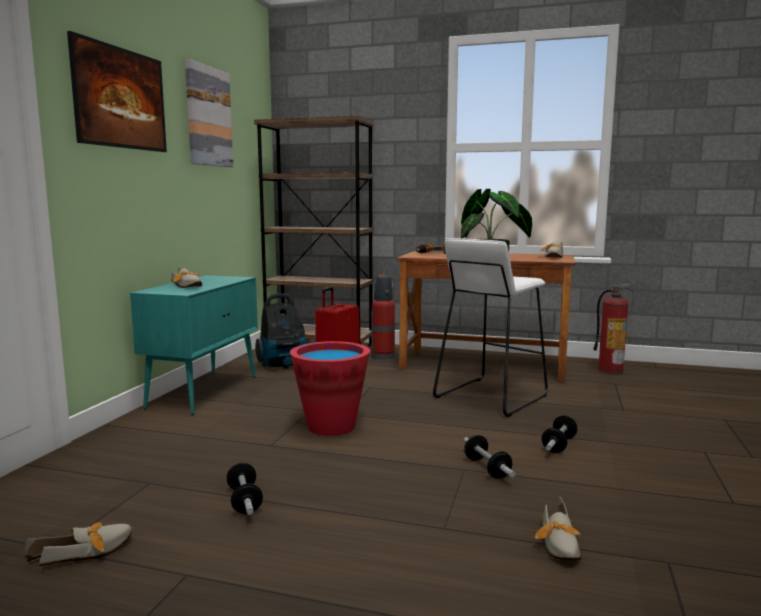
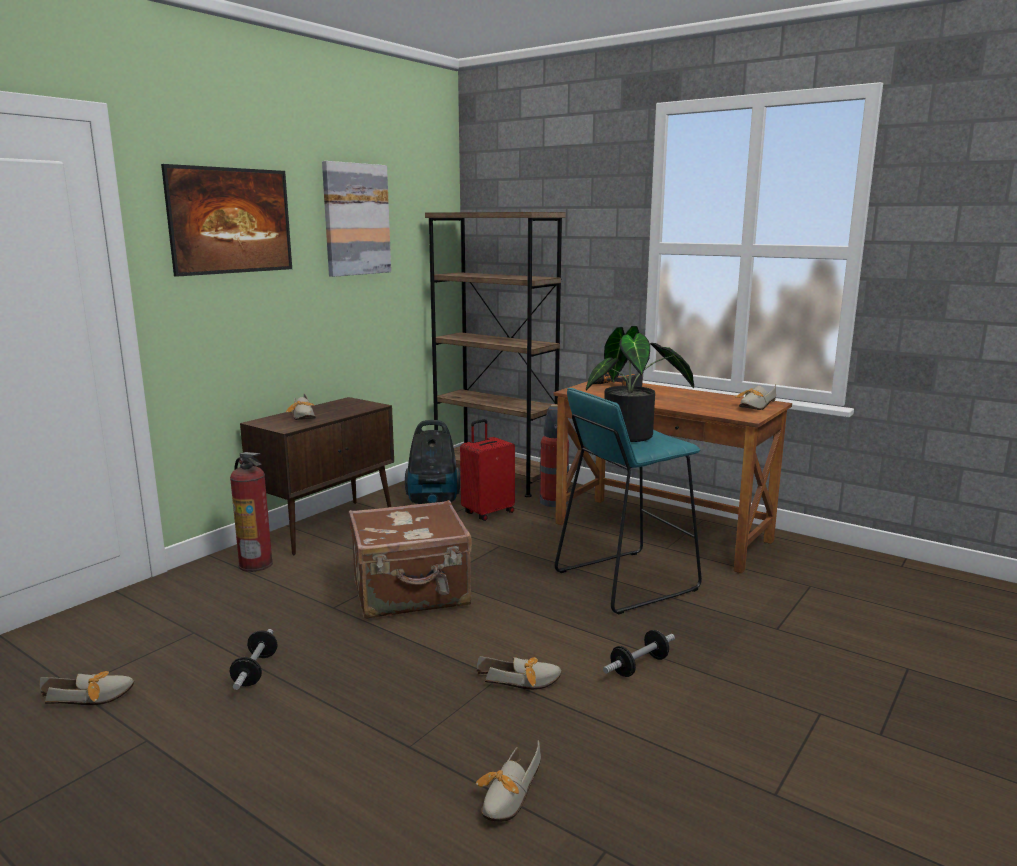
camera: 20 degrees right, 5 degrees up
turquoise cabinet [130,275,258,415] -> brown cabinet [240,397,394,555]
red bucket [290,341,370,436] -> brown suitcase [349,500,472,619]
white stool [433,238,548,417] -> turquoise stool [555,388,702,614]
dumbbell [463,435,515,478] -> shoe [477,656,562,690]
fire extinguisher [593,283,635,375] -> fire extinguisher moved to [230,452,273,572]

